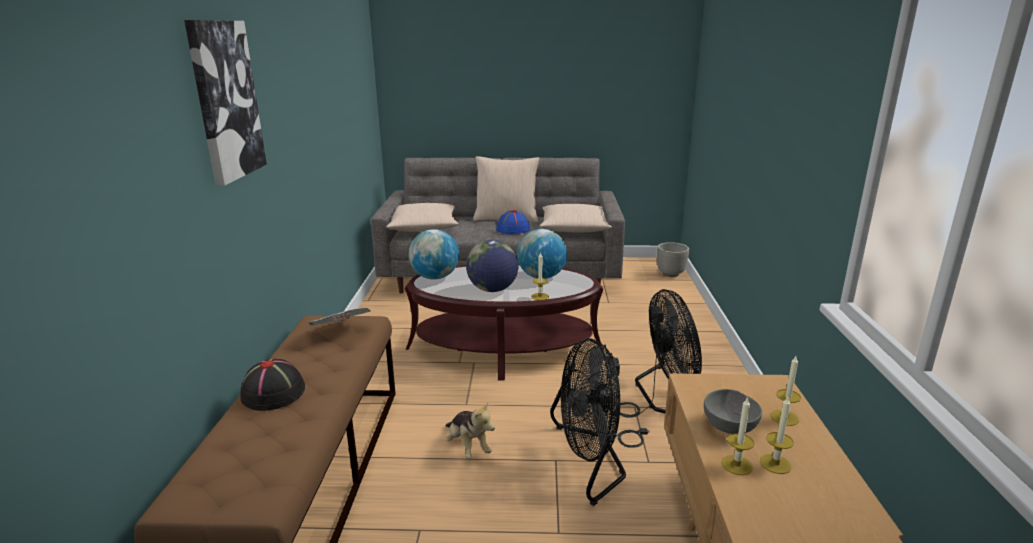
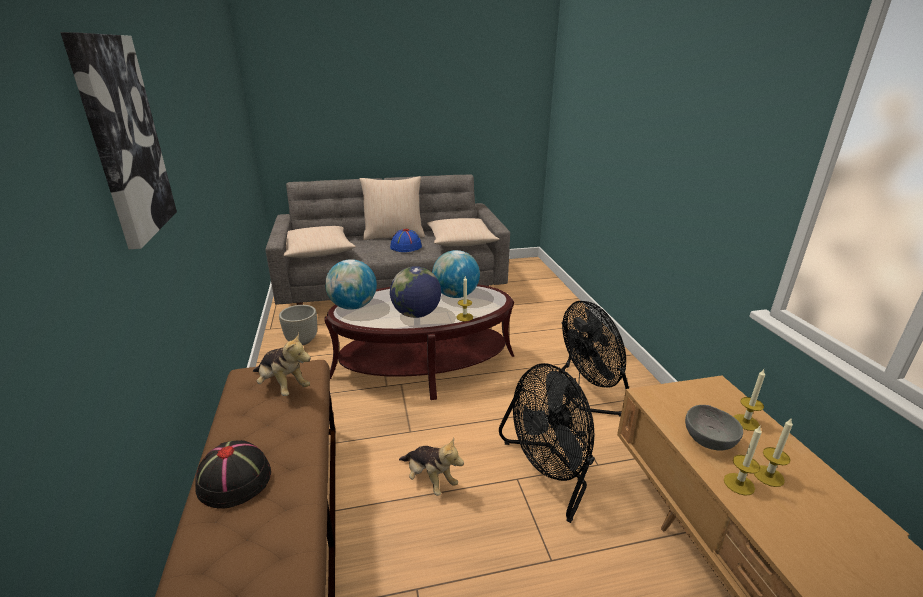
camera: 15 degrees left, 5 degrees up
newspaper [308,308,370,326] -> plush toy [253,332,311,396]
grey planter [657,242,689,277] -> grey planter moved to [279,305,317,345]

